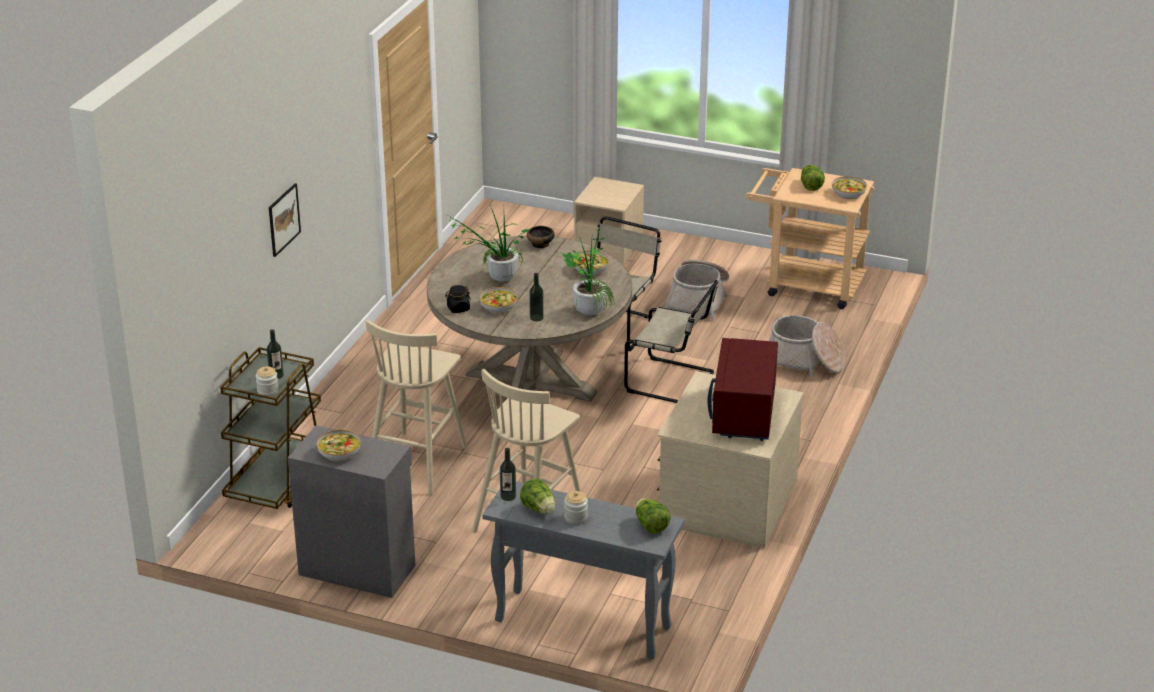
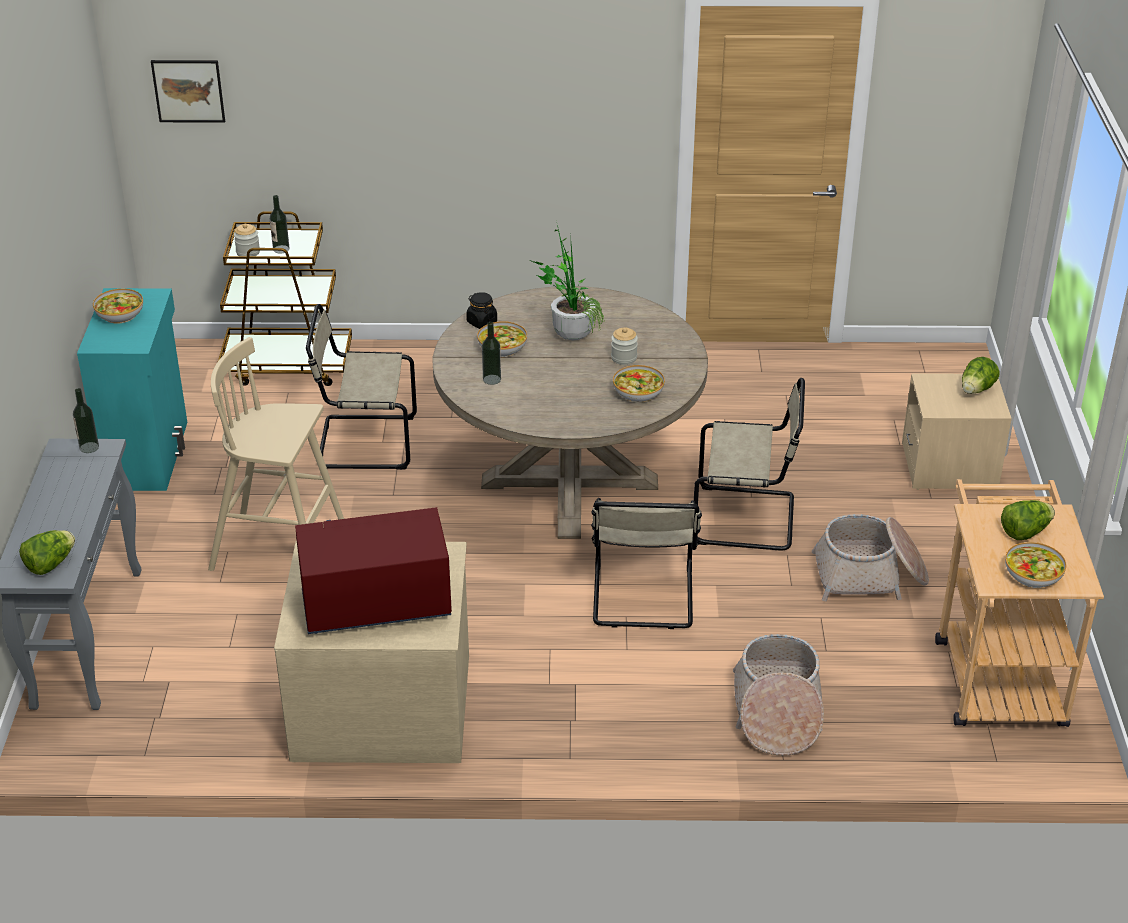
camera: 70 degrees right, 5 degrees up
picture [269,183,301,257] -> picture moved to [151,60,225,123]
grey cabinet [288,425,415,598] -> turquoise cabinet [77,288,187,491]
beige stool [366,320,467,495] -> beige chair [306,304,417,470]
lettuce [520,479,555,514] -> lettuce moved to [962,357,1000,394]
bowl [527,226,554,248] -> none
potted plant [561,225,615,315] -> none
jar [564,491,588,524] -> jar moved to [611,328,638,365]

